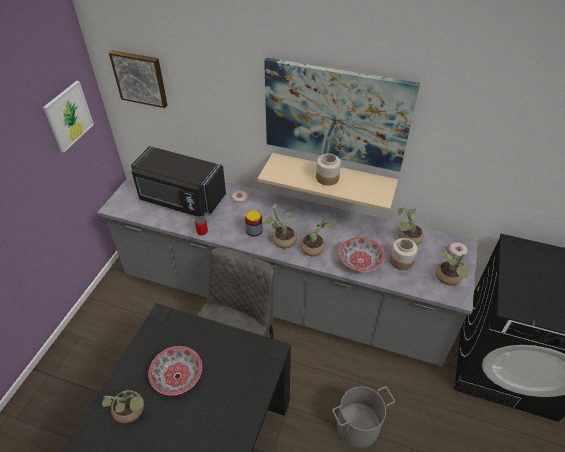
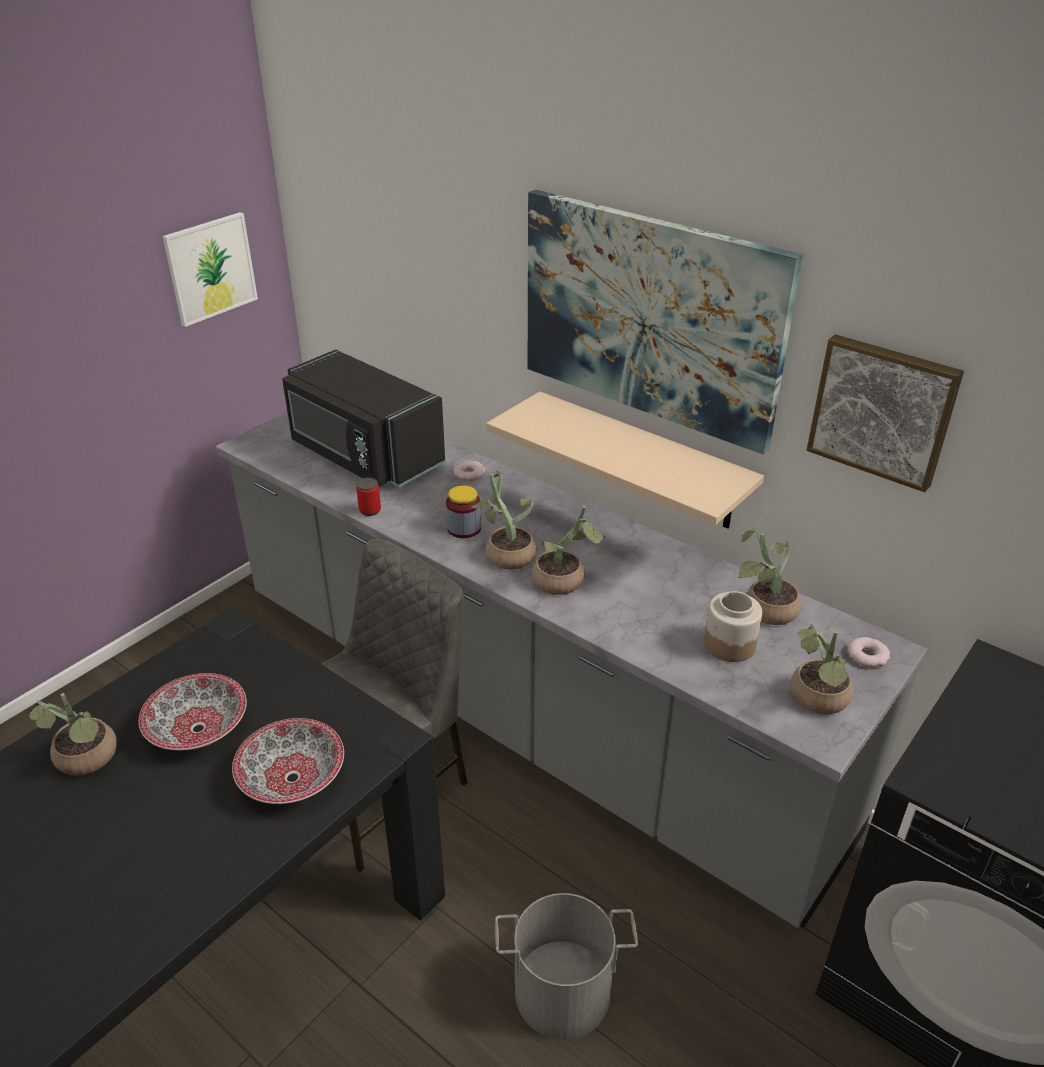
camera: 20 degrees right, 10 degrees down
picture [109,50,167,108] -> picture moved to [806,334,964,492]
jar [316,153,341,186] -> none
bowl [339,237,385,272] -> bowl moved to [232,718,344,804]

